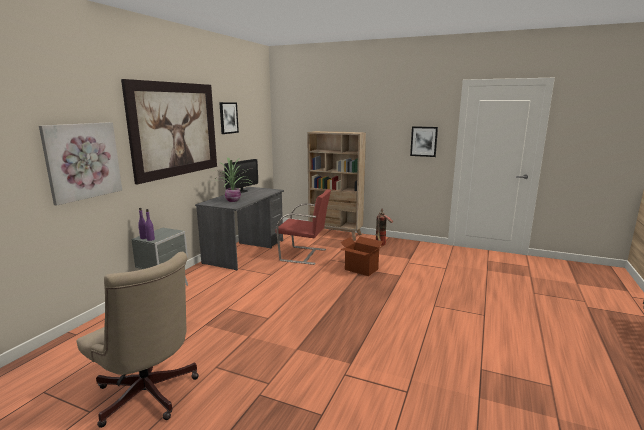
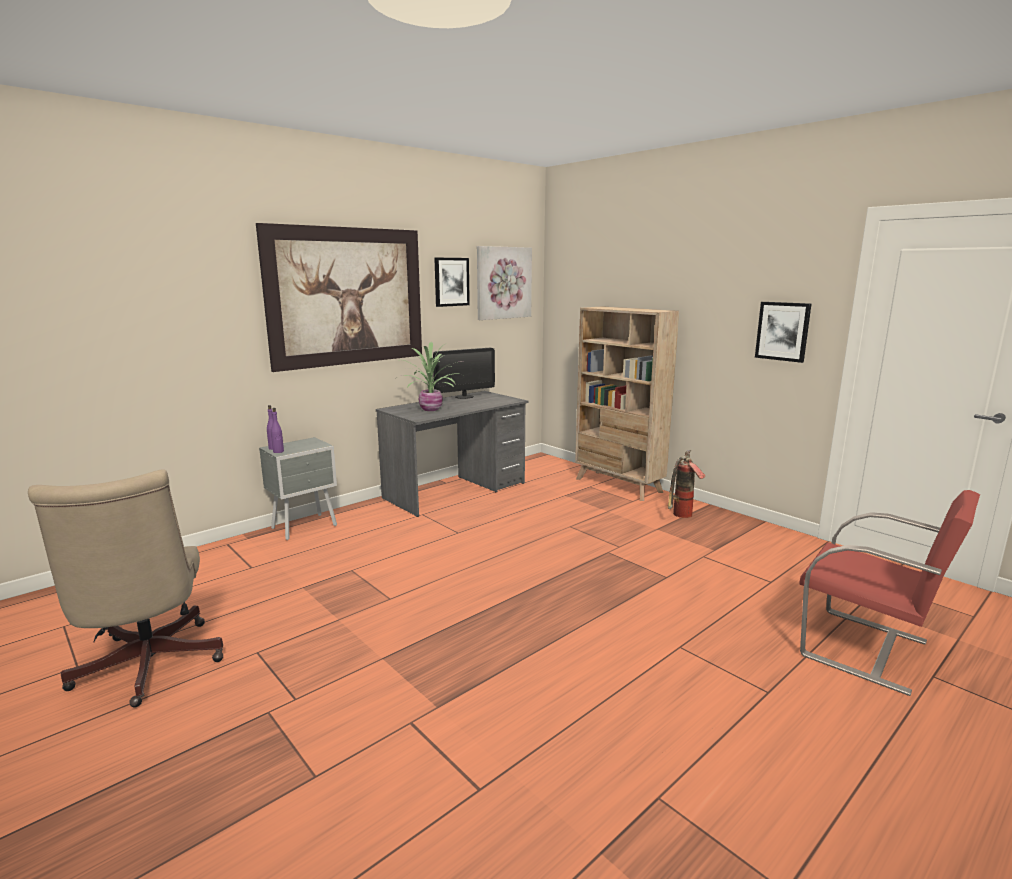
camera: 25 degrees right, 0 degrees up
picture [39,122,122,205] -> picture moved to [477,246,532,320]
red chair [275,189,331,265] -> red chair moved to [800,490,980,696]
cardboard box [340,237,384,276] -> none

